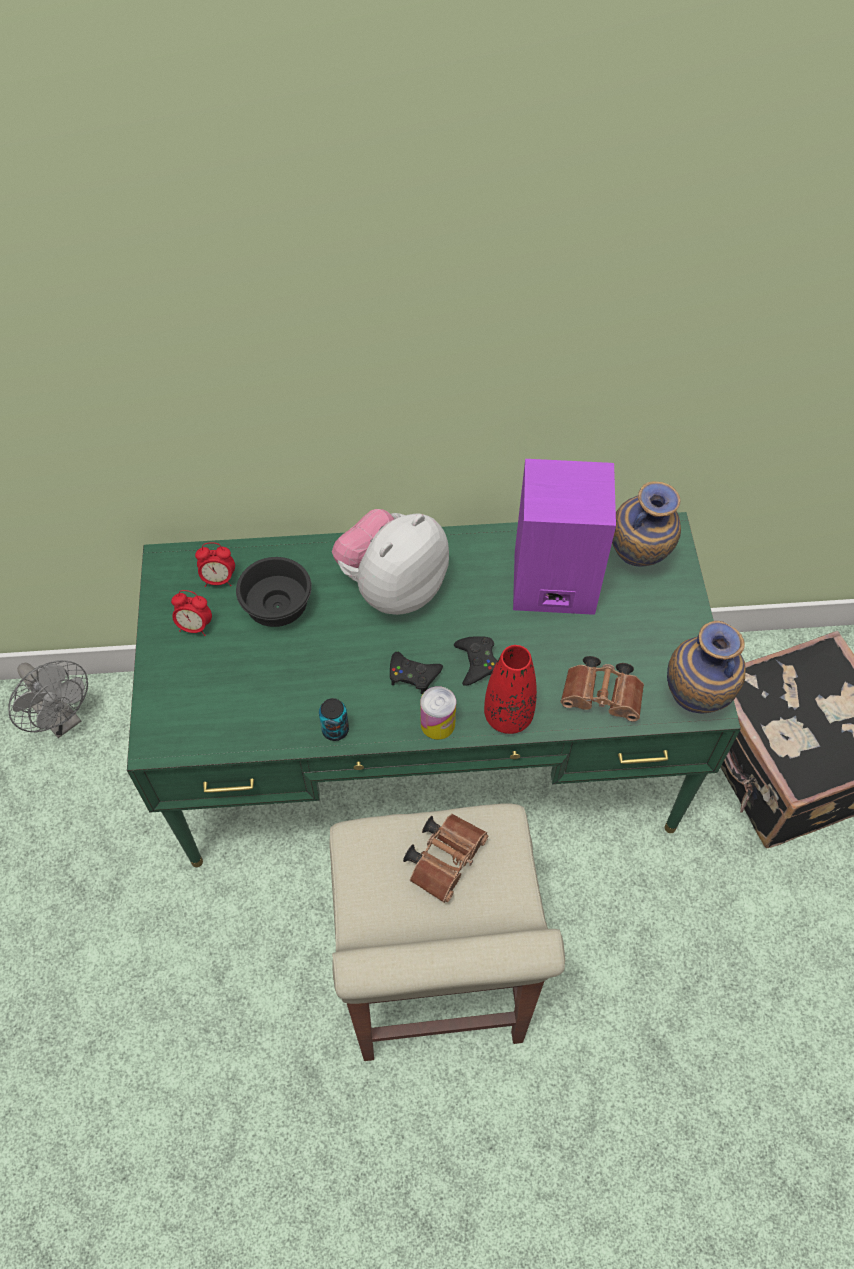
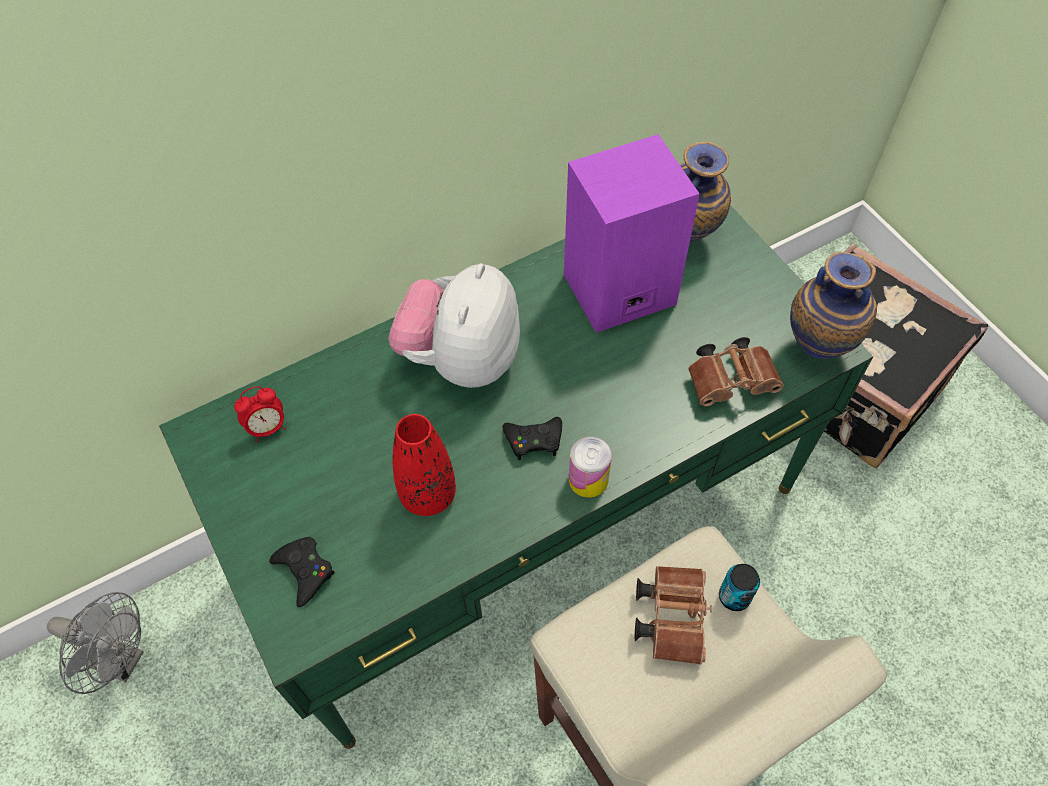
camera: 25 degrees left, 0 degrees up
alarm clock [171,590,212,636] -> none
black bowl [236,557,312,627] -> none
can [319,698,349,741] -> can moved to [719,564,760,611]
black game controller [454,636,498,686] -> black game controller moved to [269,537,335,607]
red vase [484,645,537,734] -> red vase moved to [393,414,456,516]

